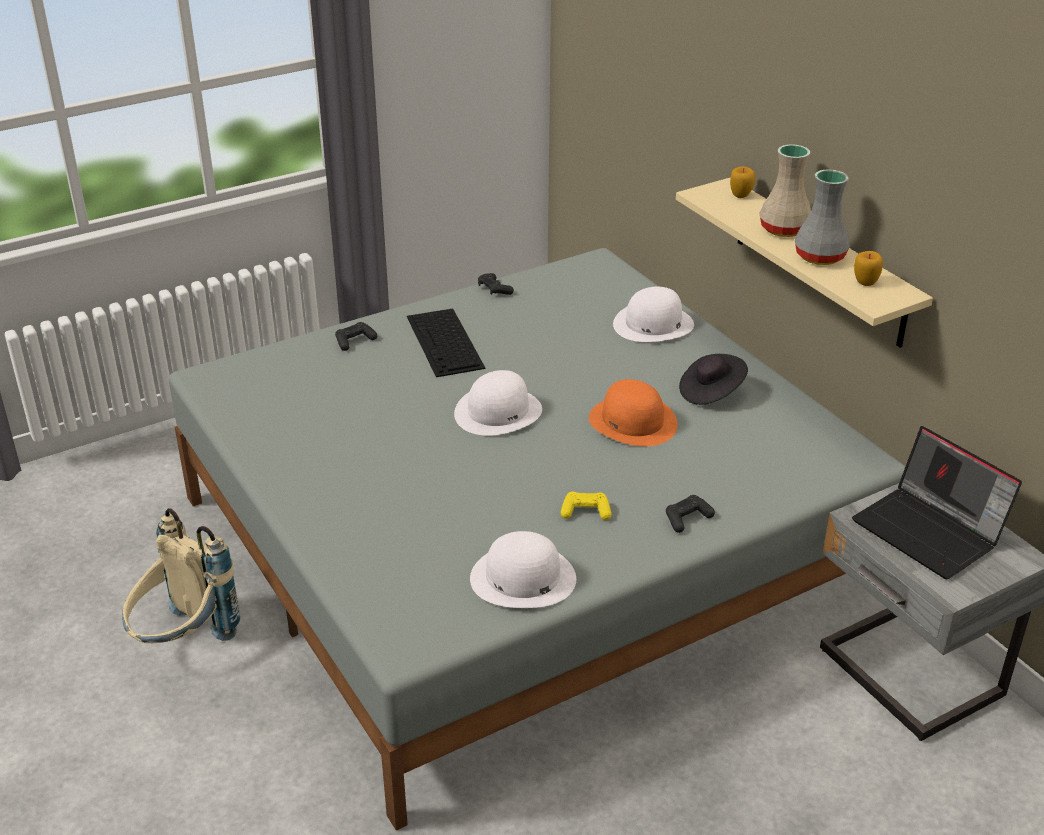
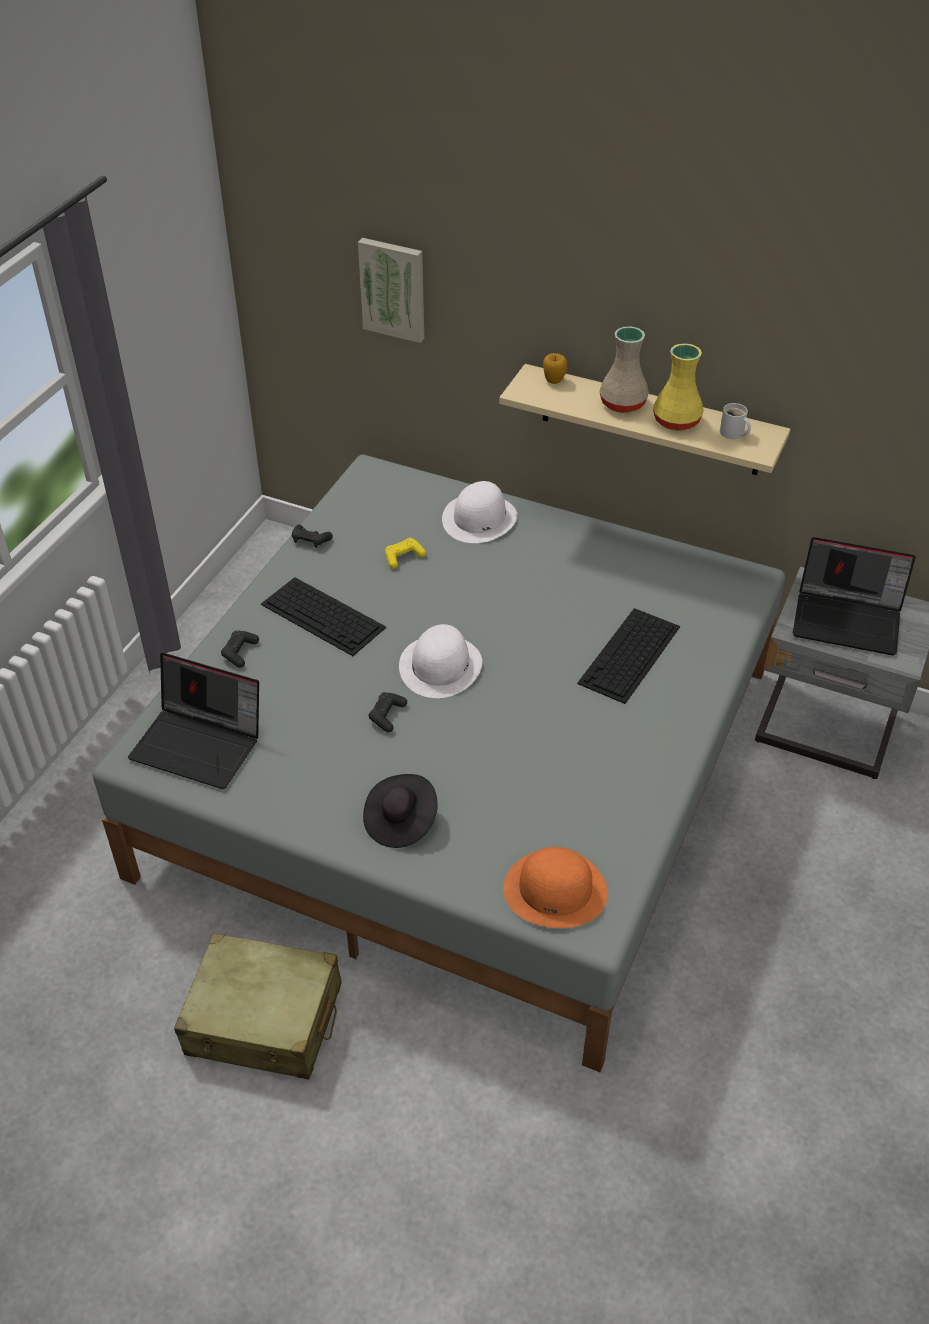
camera: 35 degrees left, 10 degrees up
beige backpack [122,508,240,643] -> beige suitcase [174,933,341,1079]
white hat [470,531,576,608] -> none
yellow game controller [561,492,611,520] -> yellow game controller moved to [385,538,426,569]
orange hat [589,379,678,446] -> orange hat moved to [503,847,608,928]
black game controller [666,495,715,533] -> black game controller moved to [369,692,407,732]
black hat [679,354,748,405] -> black hat moved to [363,774,438,848]
grey vase [795,169,850,265] -> yellow vase [653,343,704,431]
apple [854,251,883,286] -> white mug [720,403,751,439]
none -> laptop [128,653,259,789]
none -> picture [358,238,424,343]
none -> keyboard [577,608,680,704]

